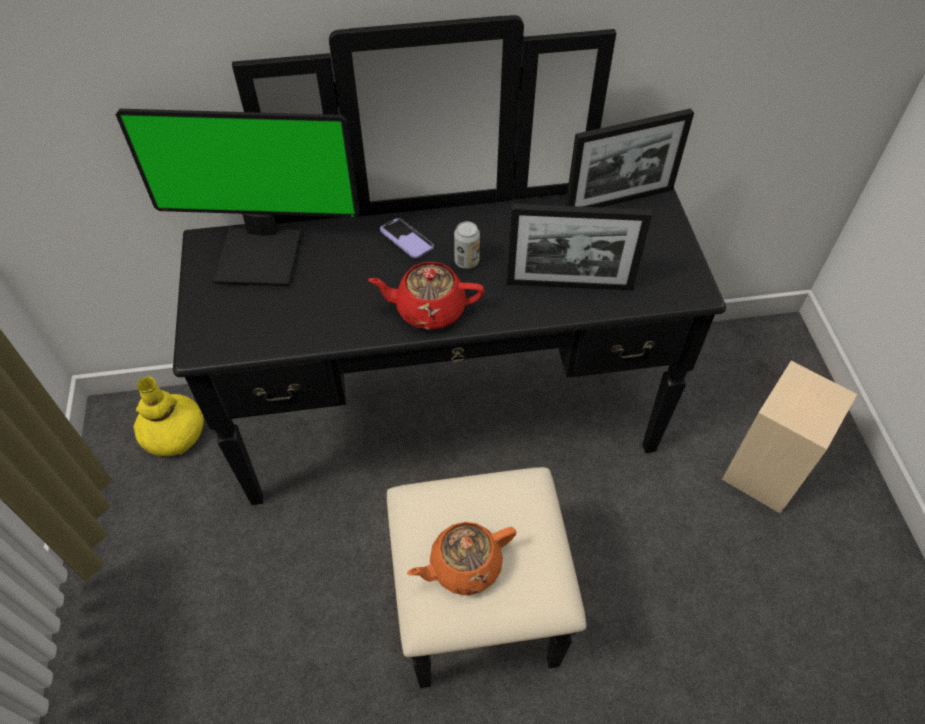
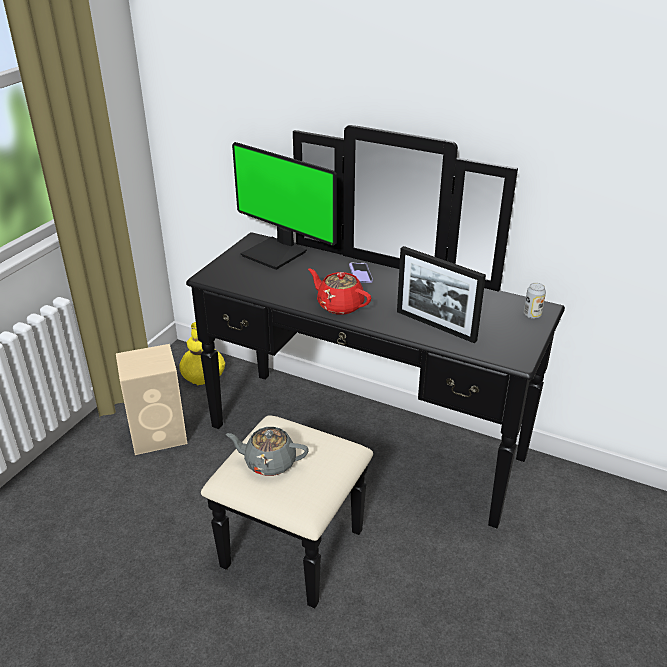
camera: 35 degrees right, 20 degrees down
orange teapot [407,522,516,595] -> grey teapot [226,427,309,476]
can [454,221,480,269] -> can moved to [524,283,546,319]
picture frame [566,108,694,207] -> none
beige speaker [722,361,857,514] -> beige speaker moved to [116,344,187,455]

